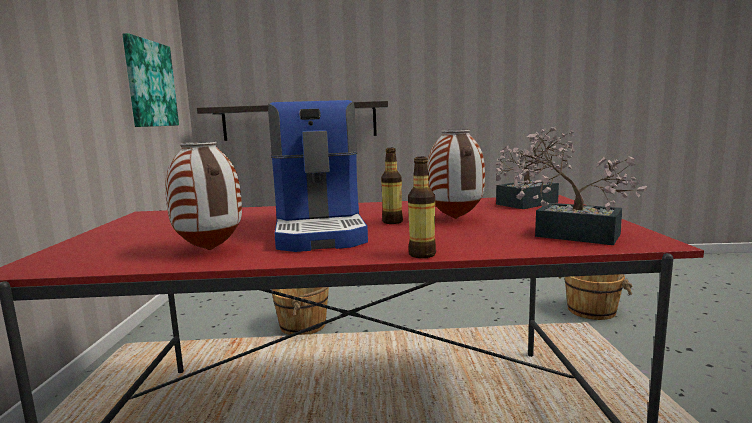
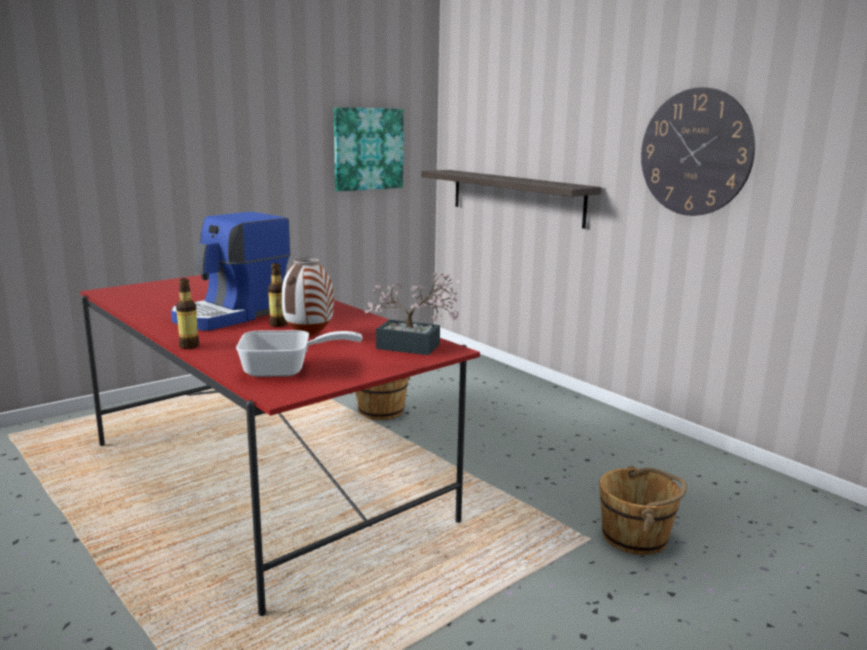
camera: 50 degrees right, 5 degrees up
vase [165,141,242,250] -> none
potted plant [512,132,647,245] -> frying pan [236,330,362,377]
none -> wall clock [641,87,755,216]

